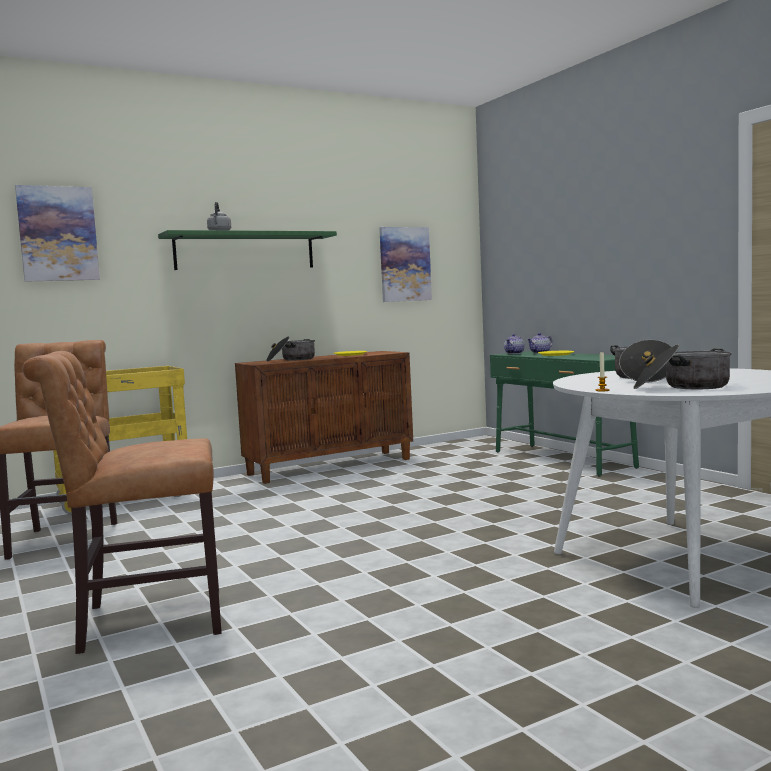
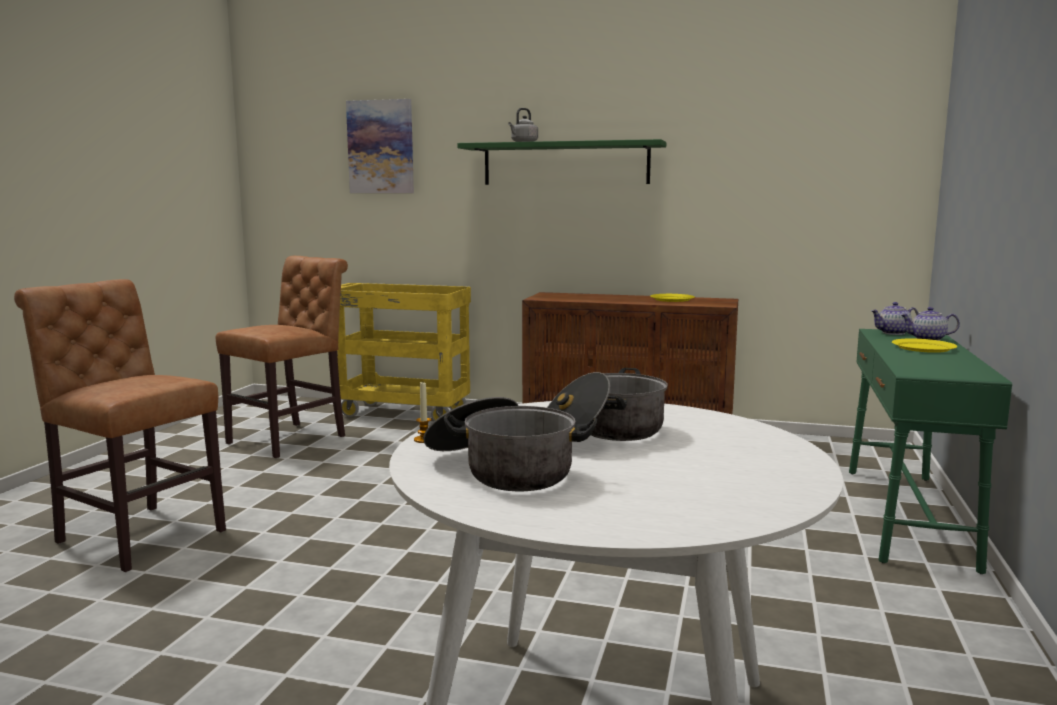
camera: 45 degrees right, 5 degrees up
cooking pot [266,336,315,362] -> none
picture [379,227,432,302] -> none

